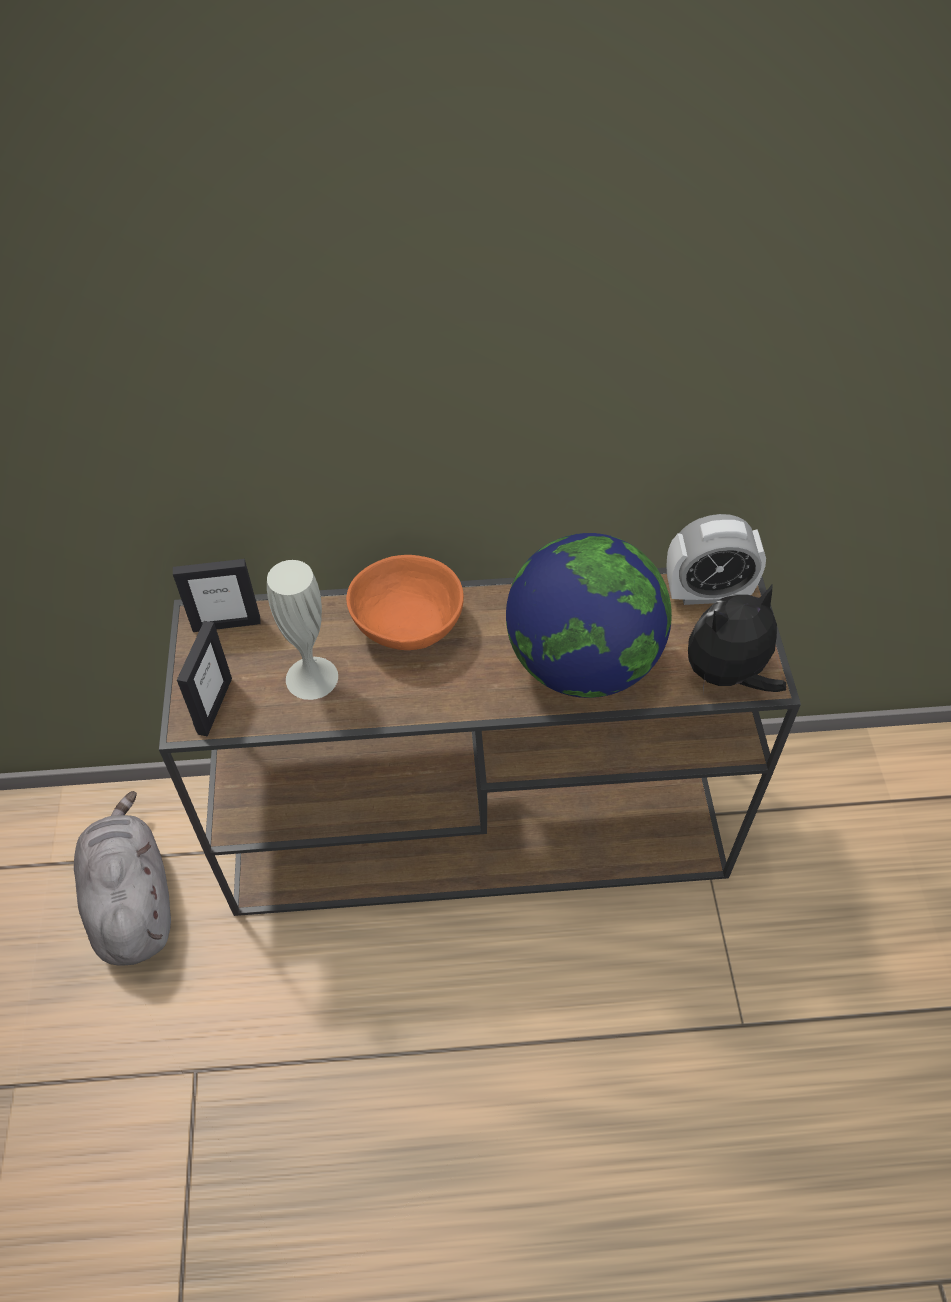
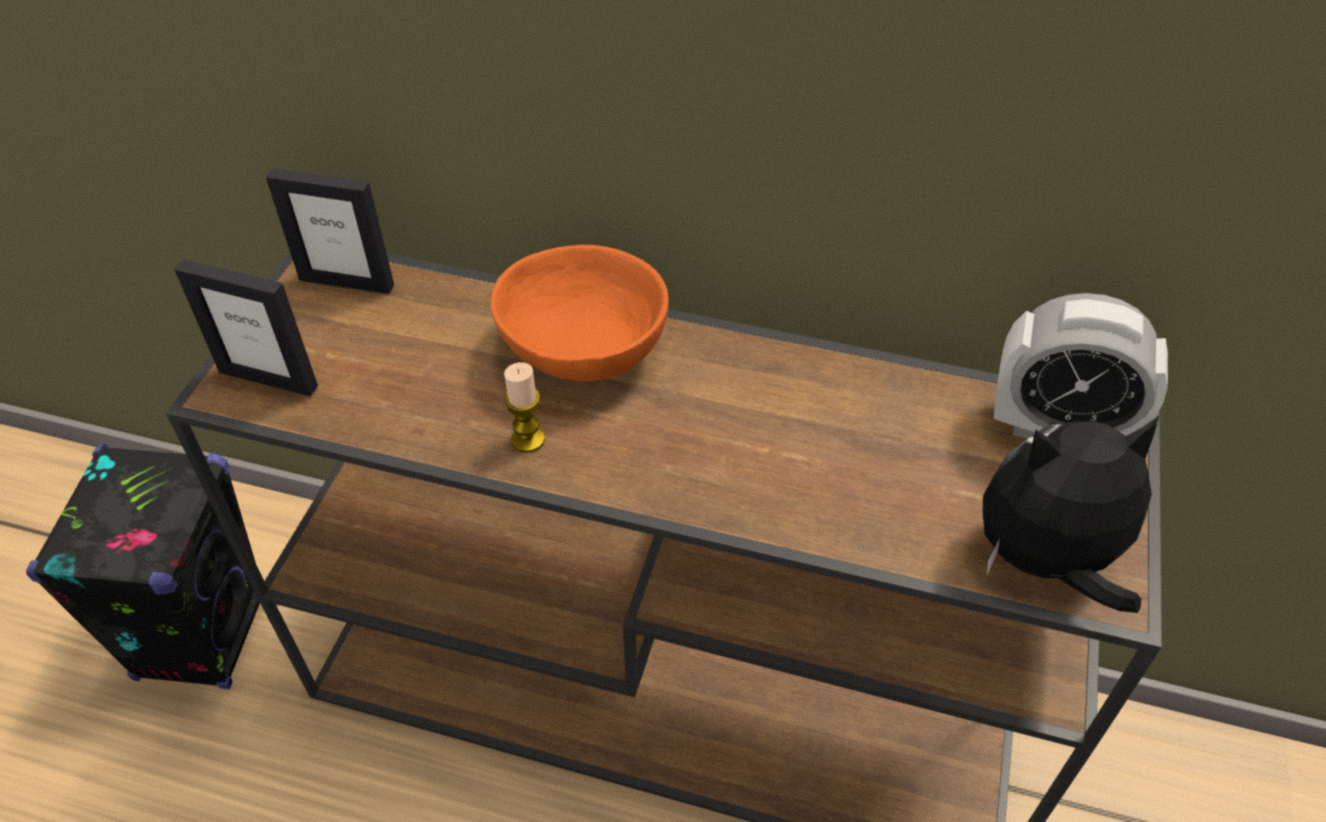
camera: 20 degrees right, 5 degrees down
grey plush toy [74,791,171,966] -> black speaker [26,444,260,689]
picture frame [177,621,232,736] -> picture frame turned 75 degrees clockwise [174,259,318,396]
white vase [267,560,338,700] -> none
globe [506,533,672,698] -> none
none -> candle [504,362,545,453]

